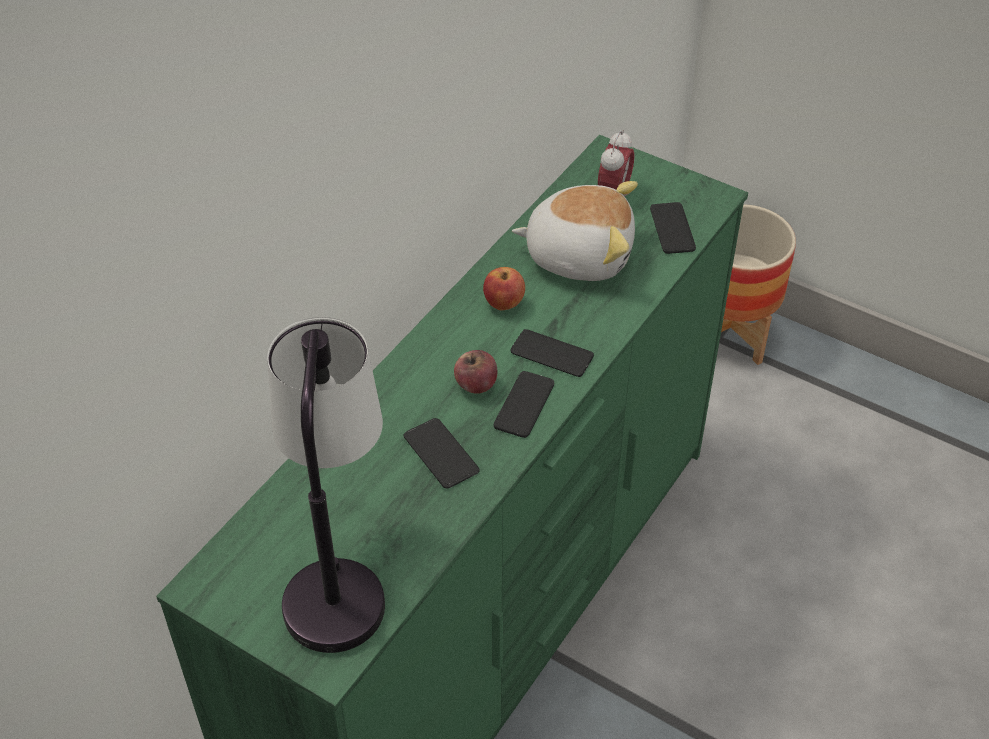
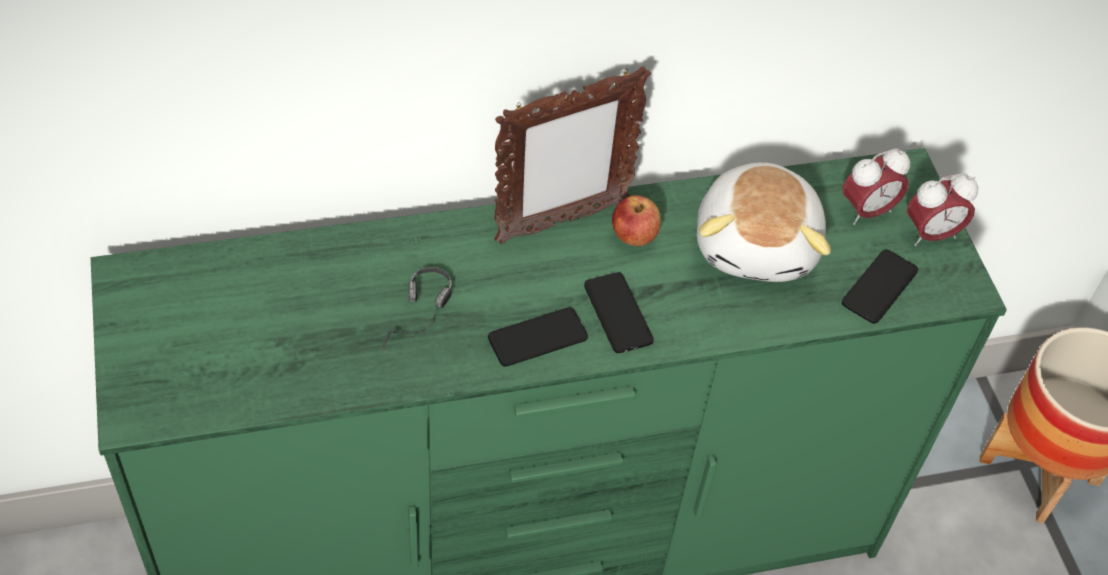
camera: 40 degrees right, 5 degrees up
table lamp [267,317,385,653] -> none
phone [404,418,480,488] -> headphones [382,267,452,354]
apple [454,350,498,394] -> none
plush toy [512,181,638,281] -> plush toy turned 45 degrees clockwise [697,162,831,282]
none -> picture frame [494,66,651,245]
none -> alarm clock [907,173,978,246]

